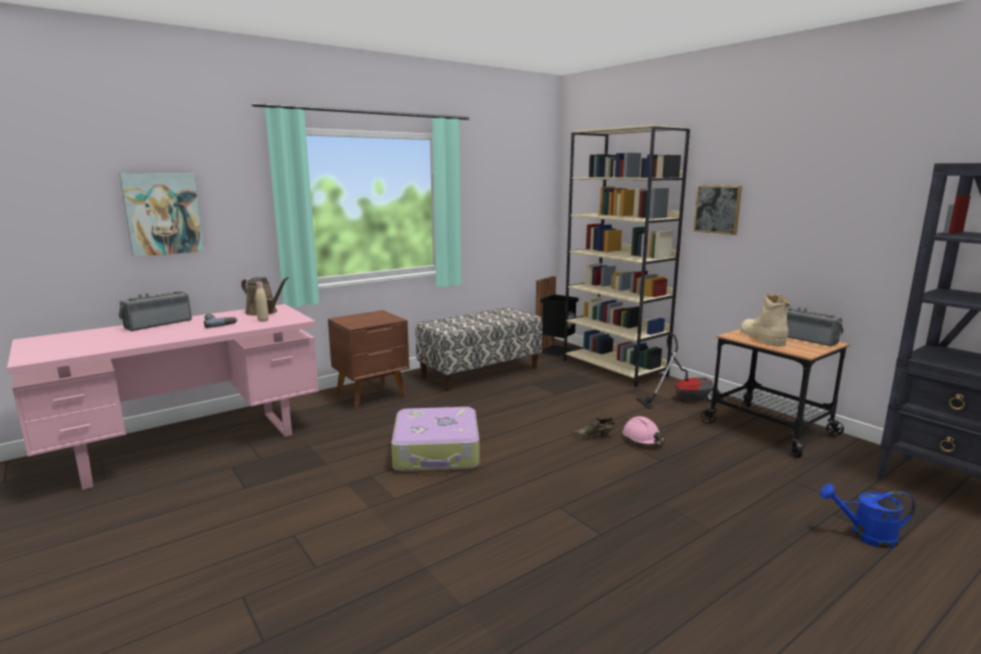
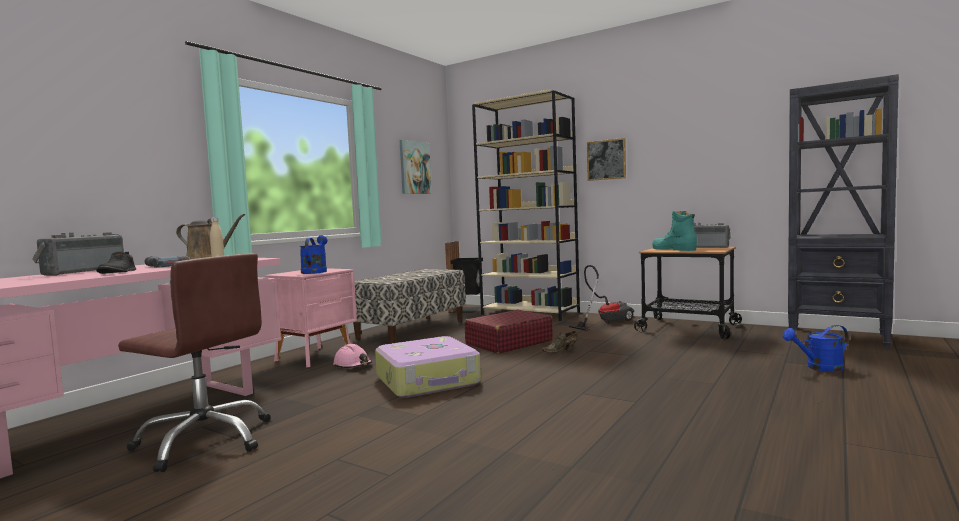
camera: 20 degrees left, 10 degrees down
picture [119,173,204,257] -> picture moved to [400,140,432,194]
brown nightstand [328,310,410,409] -> pink nightstand [264,268,357,367]
pink hard hat [623,416,664,445] -> pink hard hat moved to [333,344,372,368]
beige boot [740,294,790,347] -> turquoise boot [652,211,697,251]
none -> black shoe [96,252,136,274]
none -> brown office chair [118,253,271,472]
none -> blue watering can [300,236,327,274]
none -> red suitcase [465,309,553,354]

